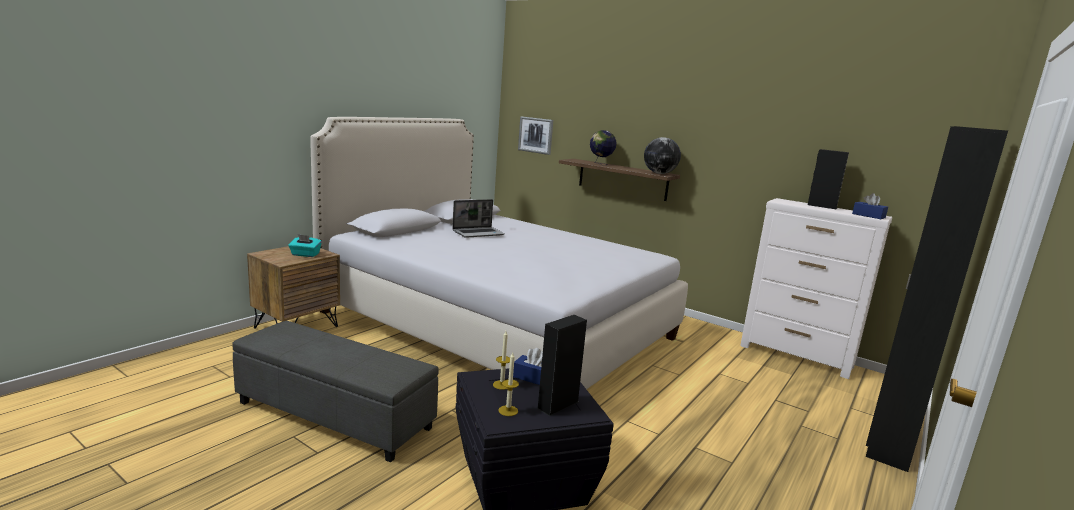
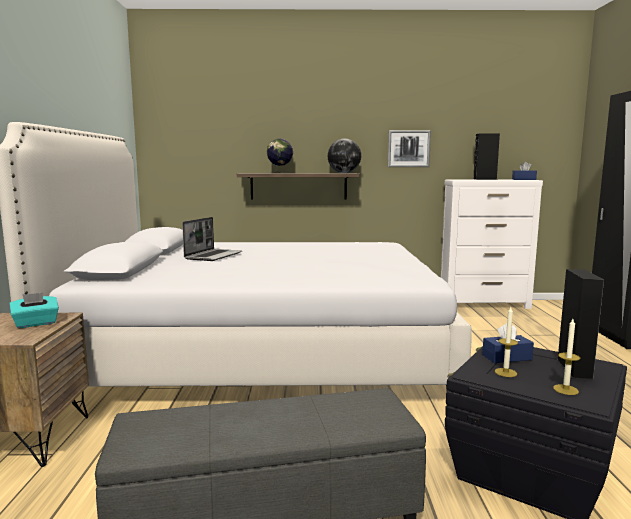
camera: 35 degrees left, 5 degrees down
picture [518,116,553,155] -> picture moved to [388,130,431,167]

